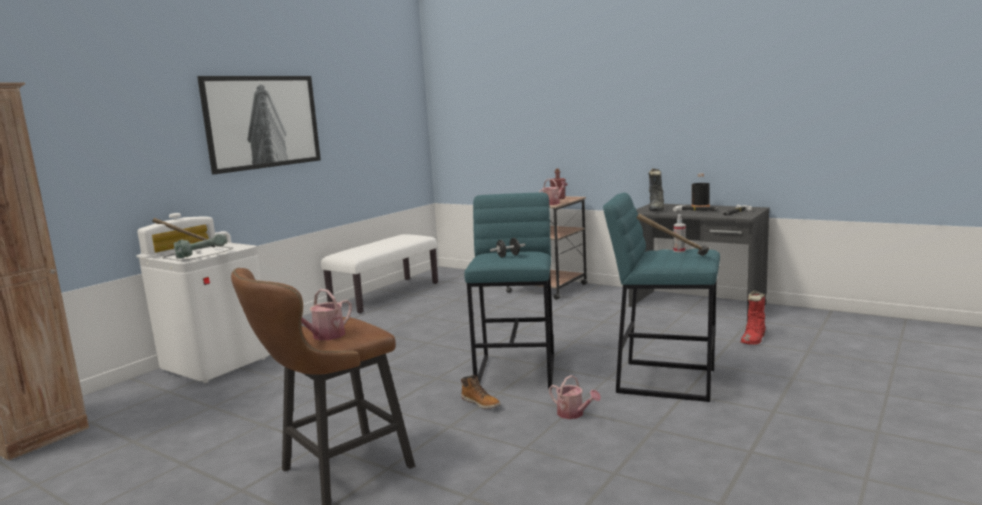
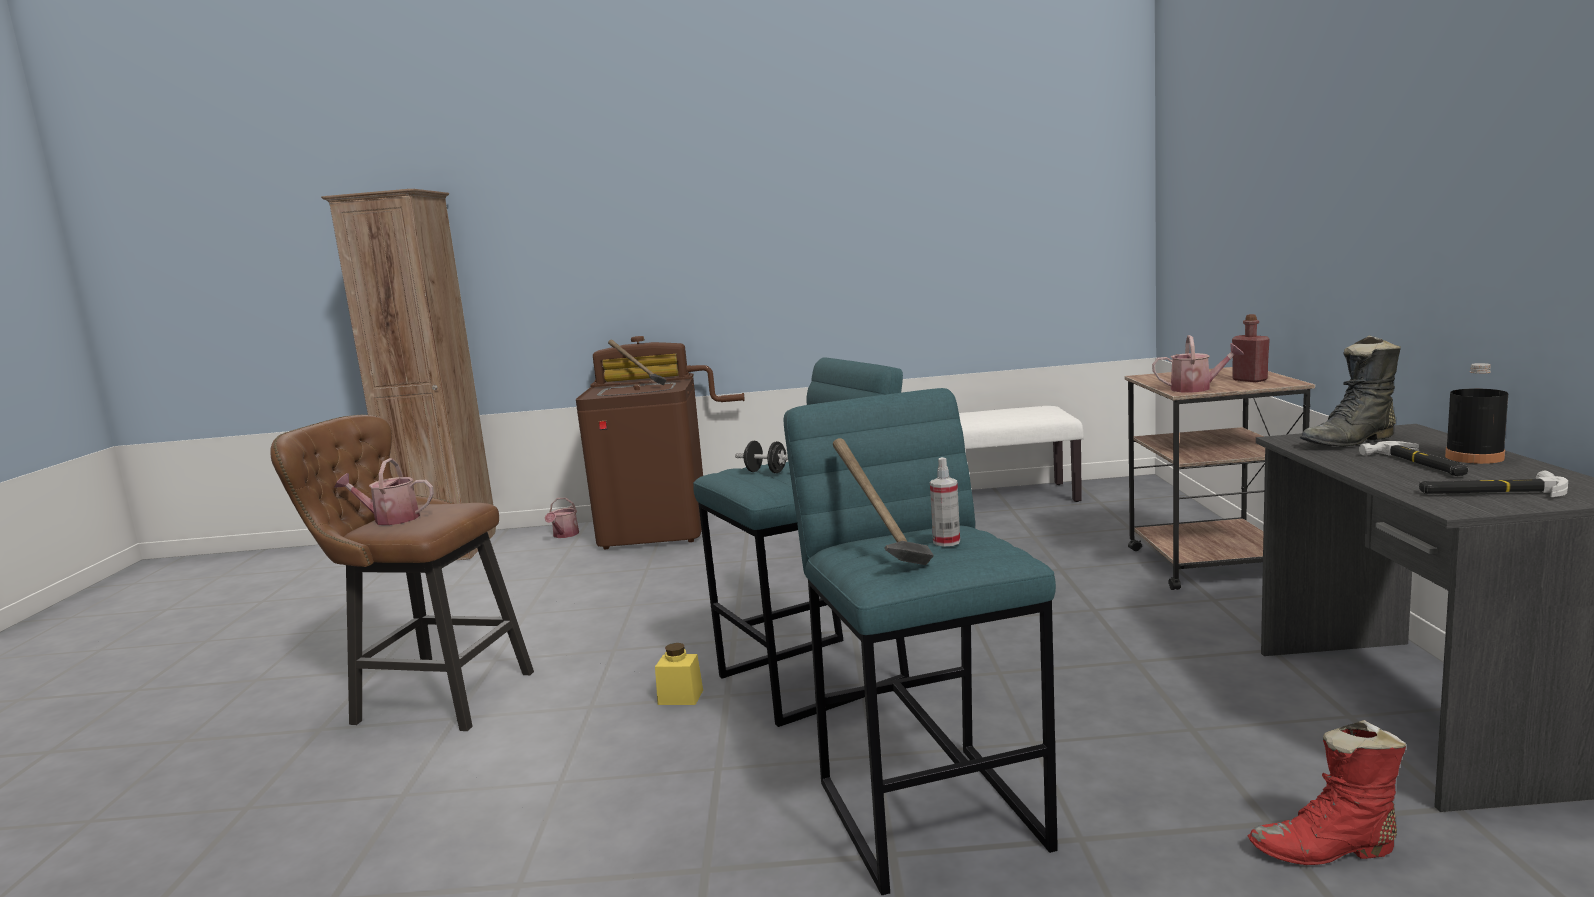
camera: 55 degrees right, 0 degrees up
white washing machine [136,213,270,383] -> brown washing machine [576,336,745,549]
power drill [174,234,228,259] -> none
picture [197,76,321,174] -> none
boot [461,375,501,409] -> yellow jar [655,643,703,705]
watering can [549,375,601,419] -> watering can moved to [544,498,579,538]

